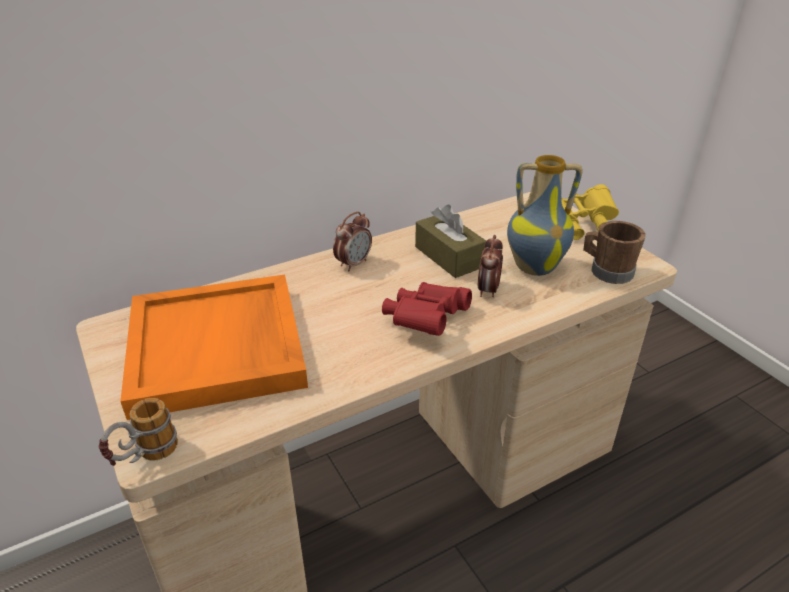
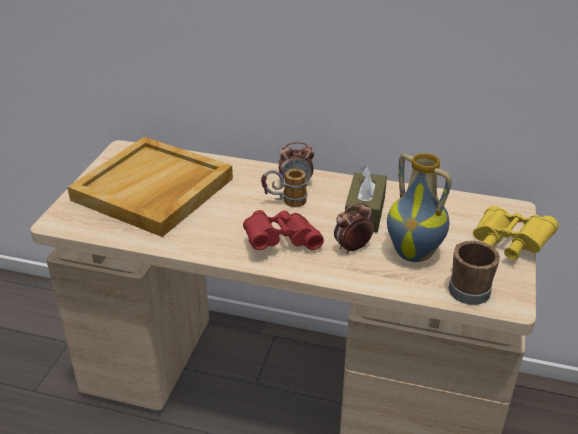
camera: 45 degrees right, 0 degrees up
mug [98,398,178,466] -> mug moved to [261,169,307,207]
orange tray [120,275,308,420] -> beige tray [67,137,233,237]

